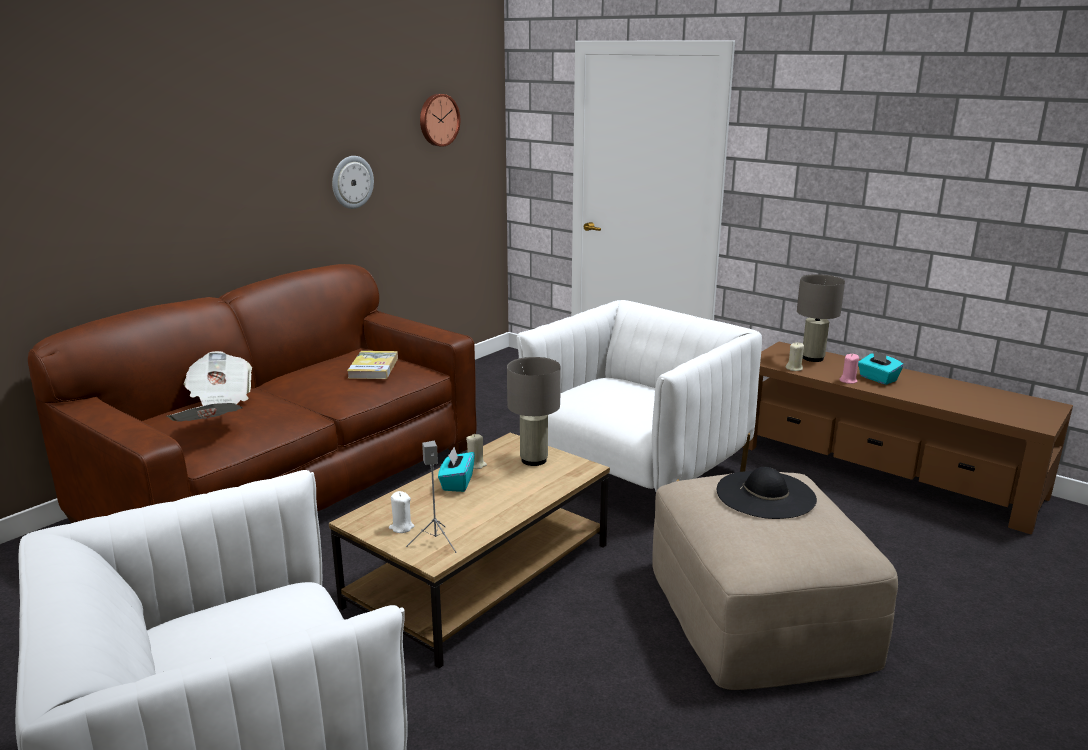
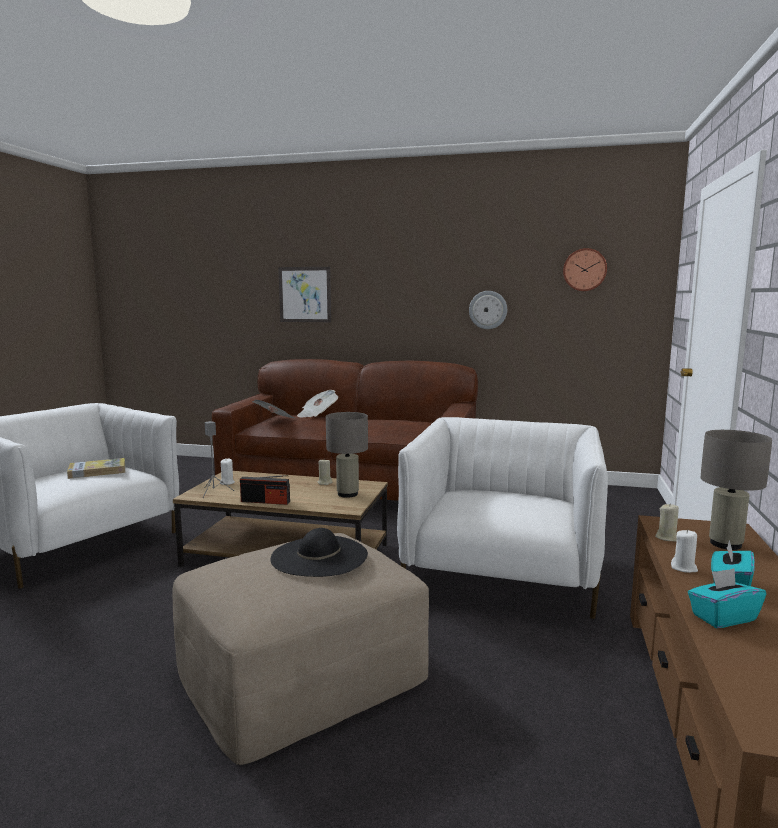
camera: 65 degrees right, 10 degrees down
book [347,351,398,379] -> book moved to [67,458,125,479]
turquoise tissue box [438,447,475,492] -> turquoise tissue box moved to [688,568,766,628]
white armchair [517,300,762,492] -> white armchair turned 90 degrees counterclockwise [397,417,608,619]
pink candle [839,354,859,384] -> white candle [671,529,698,573]
none -> radio [240,475,290,505]
none -> picture [278,267,331,322]

